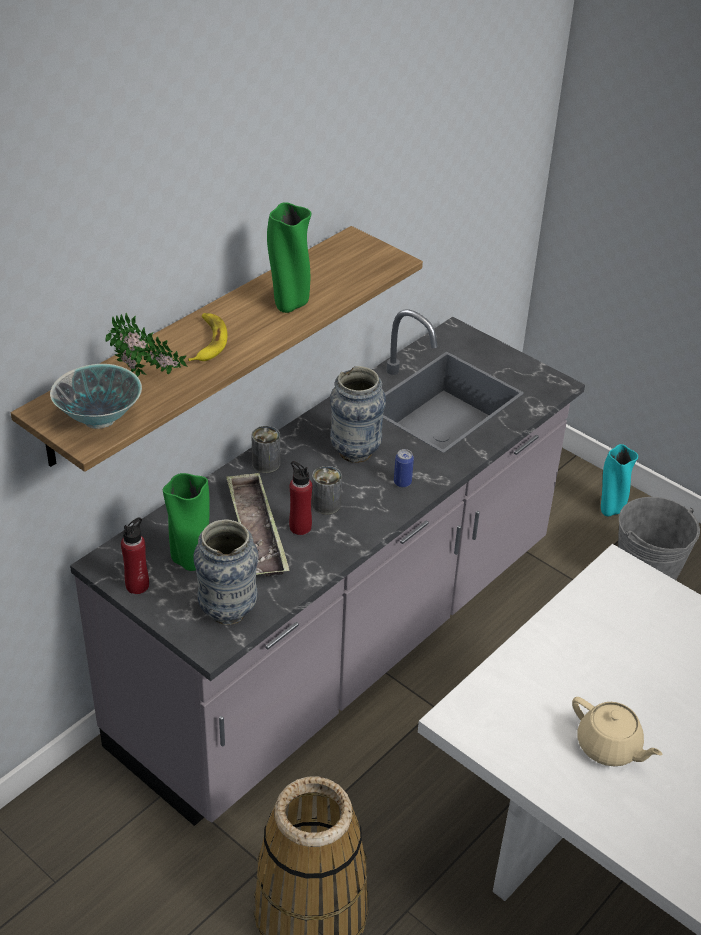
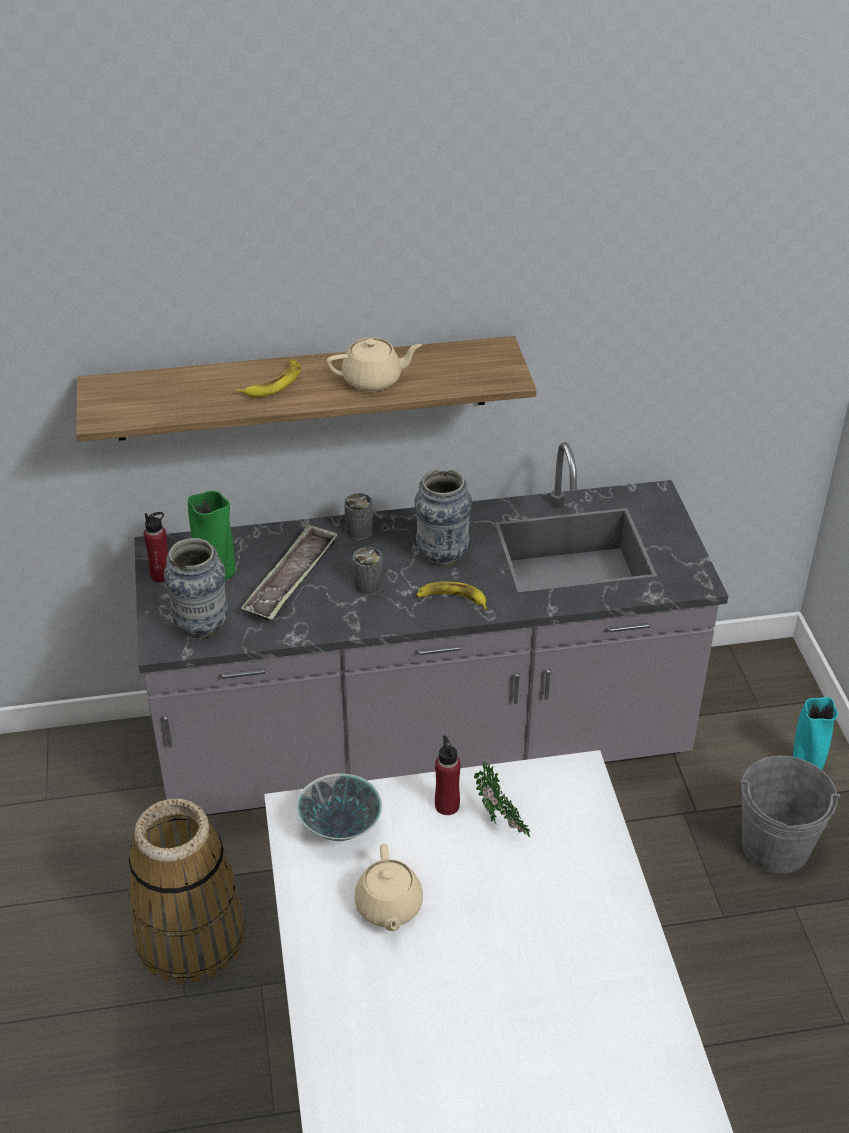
camera: 40 degrees right, 0 degrees up
bowl [50,364,142,429] -> bowl moved to [297,773,382,841]
potted plant [105,313,188,377] -> potted plant moved to [474,761,531,838]
green vase [267,202,311,313] -> beige teapot [326,338,422,392]
red bottle [289,461,312,535] -> red bottle moved to [435,735,461,815]
can [394,449,414,488] -> banana [416,581,487,610]

